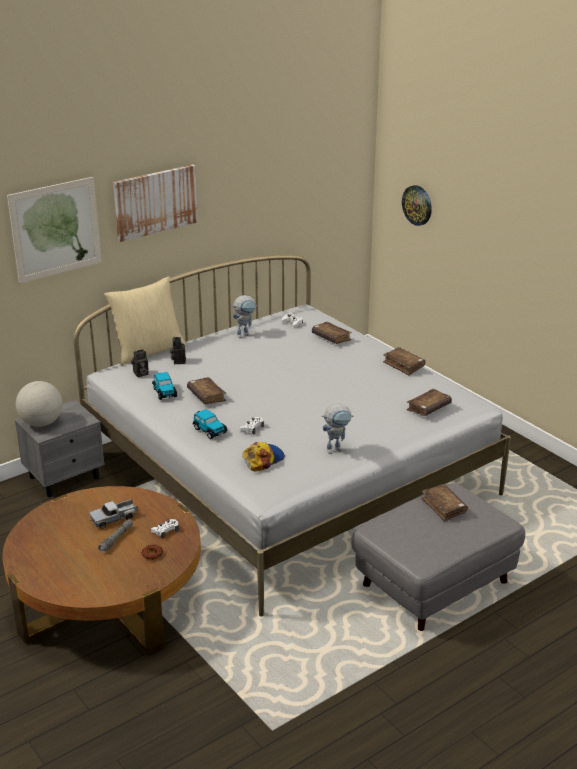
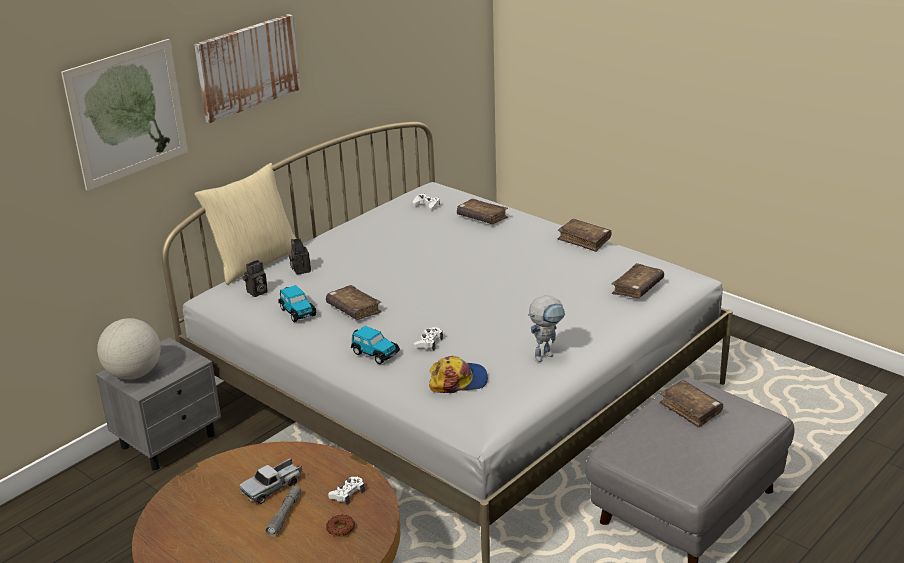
camera: 10 degrees left, 0 degrees up
toy robot [232,295,257,338] -> none
cap [242,442,285,471] -> cap turned 45 degrees clockwise [429,356,488,393]
wall clock [402,185,432,226] -> none

